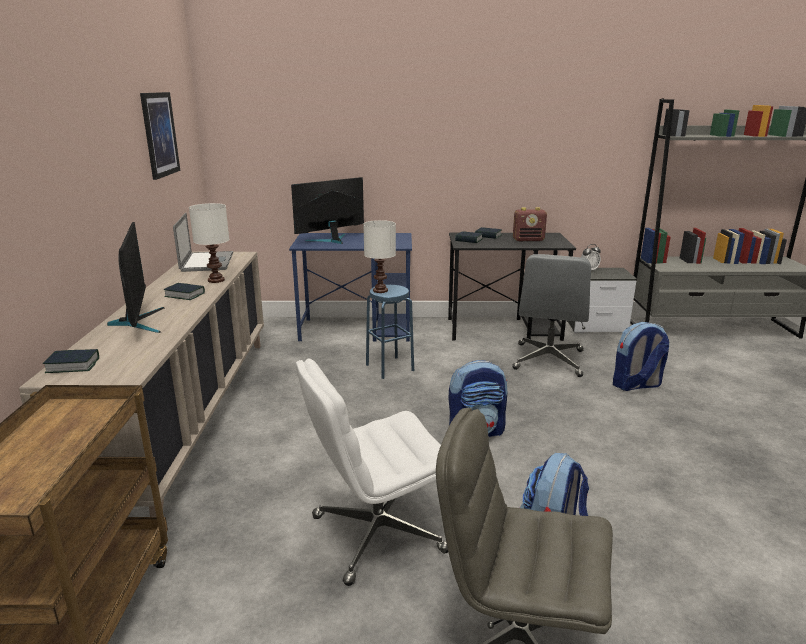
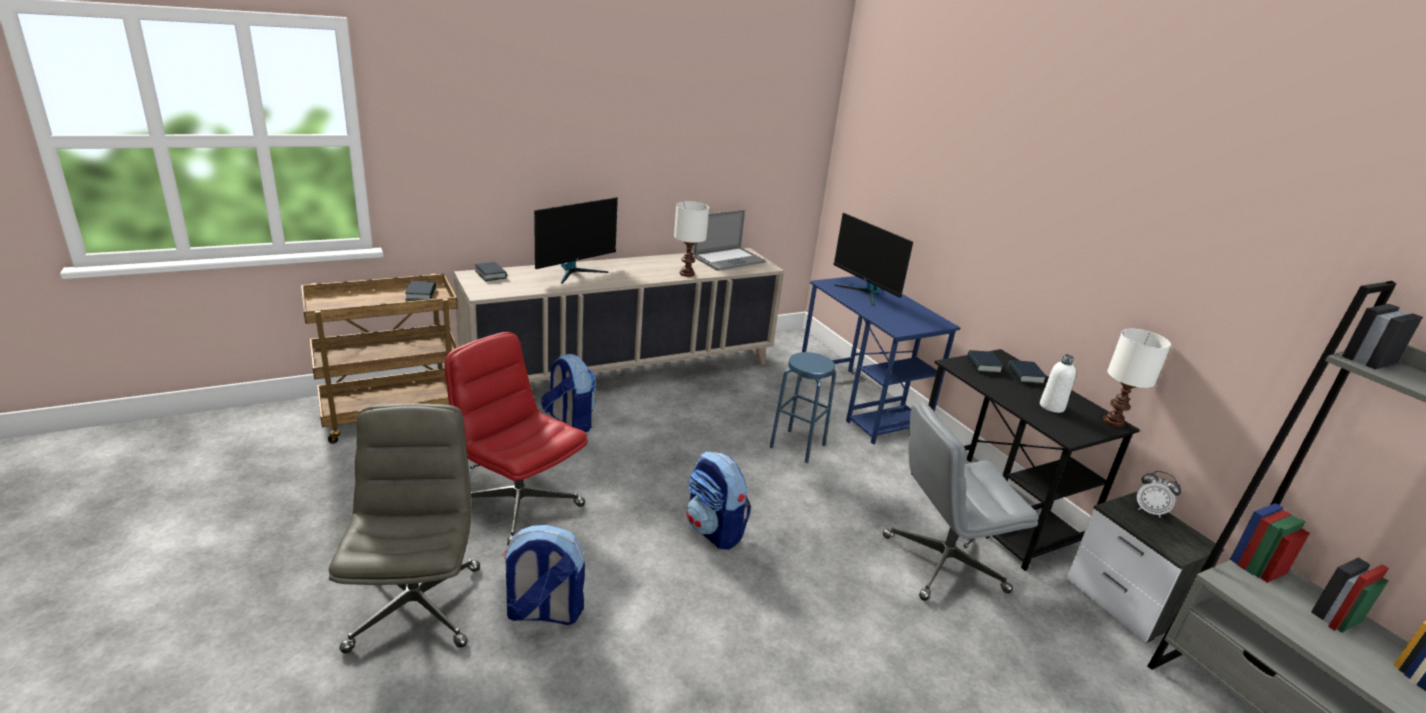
camera: 60 degrees right, 5 degrees up
picture [140,92,180,180] -> none
book [163,283,205,300] -> book moved to [405,281,436,301]
monitor [291,177,364,244] -> monitor turned 150 degrees counterclockwise [833,213,913,306]
white office chair [296,358,448,586] -> red office chair [445,332,588,546]
white table lamp [363,220,396,293] -> white table lamp moved to [1103,329,1171,428]
radio [513,207,547,241] -> white bottle [1040,354,1076,413]
backpack [613,322,669,391] -> backpack moved to [541,354,596,432]

